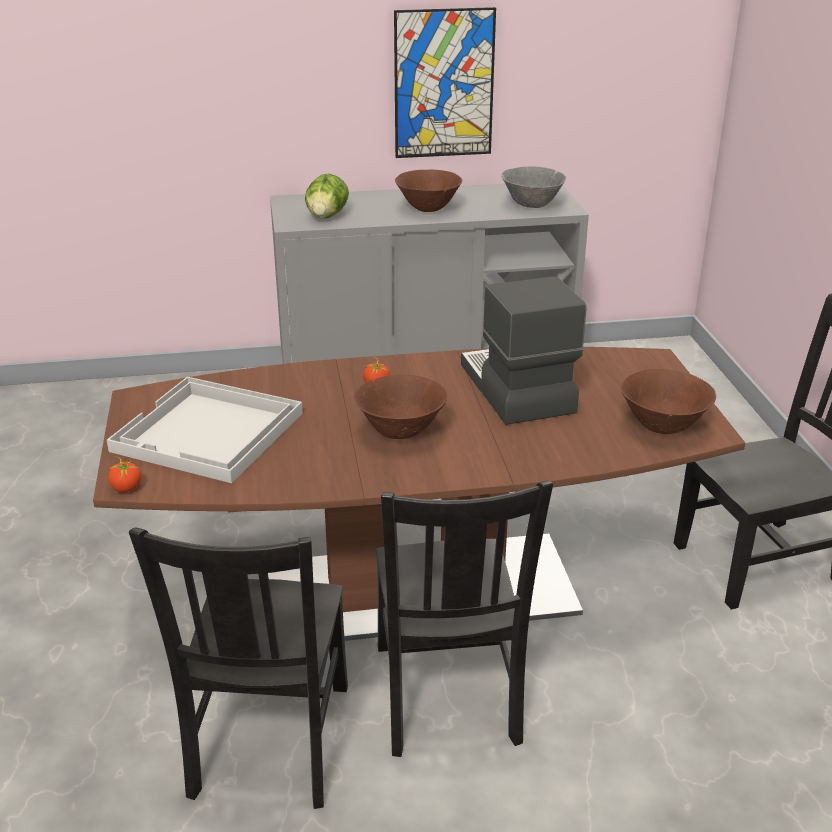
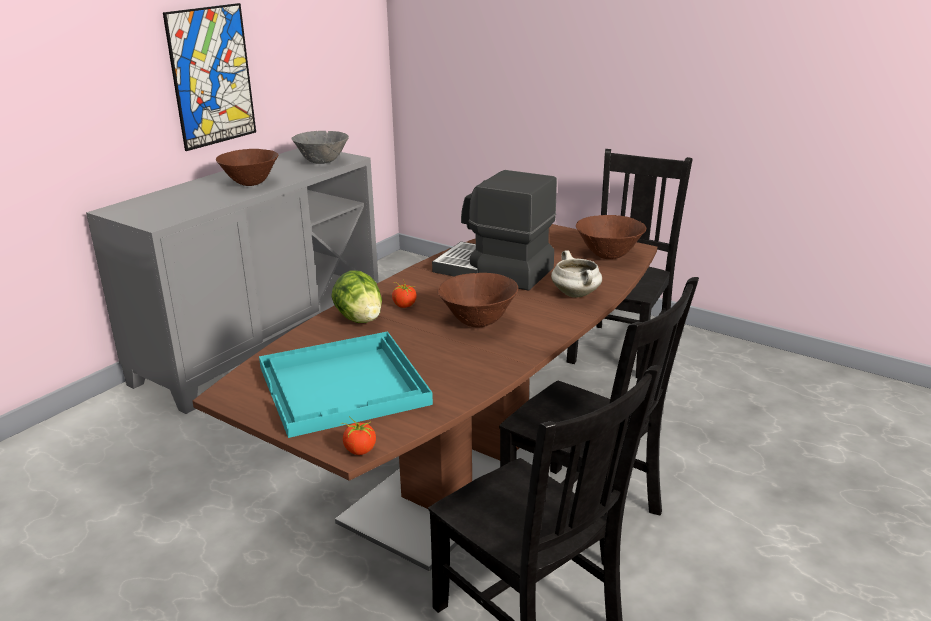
camera: 45 degrees left, 5 degrees down
white tray [107,377,303,483] -> turquoise tray [259,331,433,438]
lettuce [305,174,349,219] -> lettuce moved to [331,270,382,323]
none -> white cooking pot [551,250,602,298]

